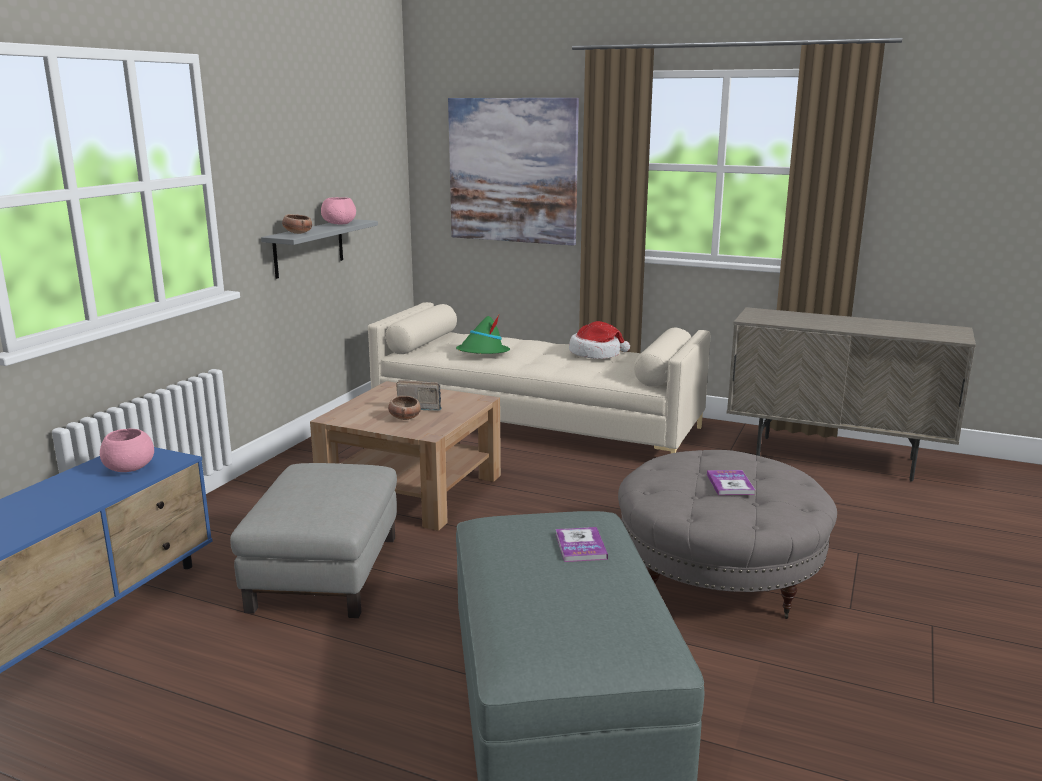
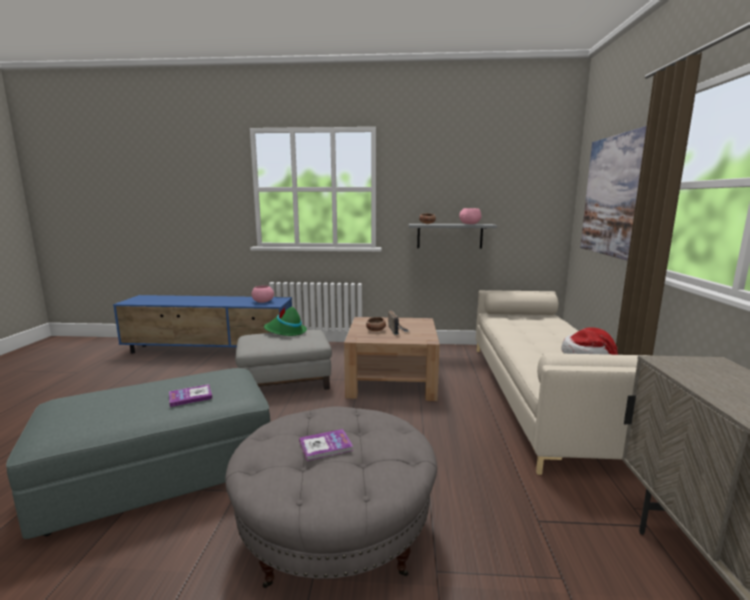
camera: 70 degrees right, 5 degrees down
green hat [456,315,510,354] -> green hat moved to [264,307,307,336]

